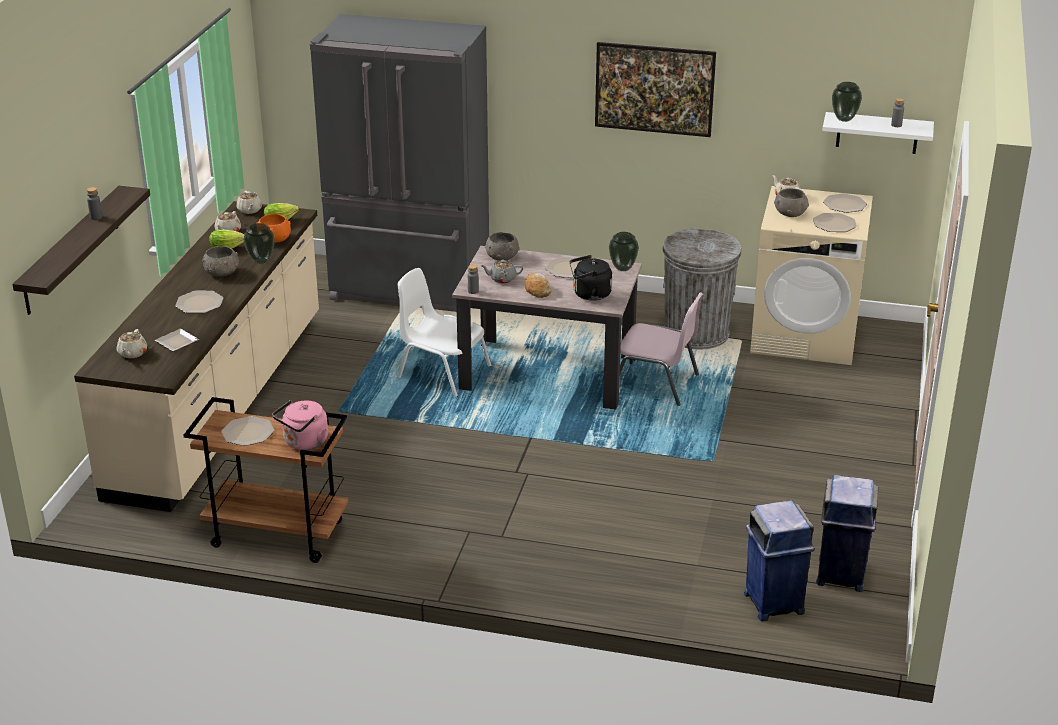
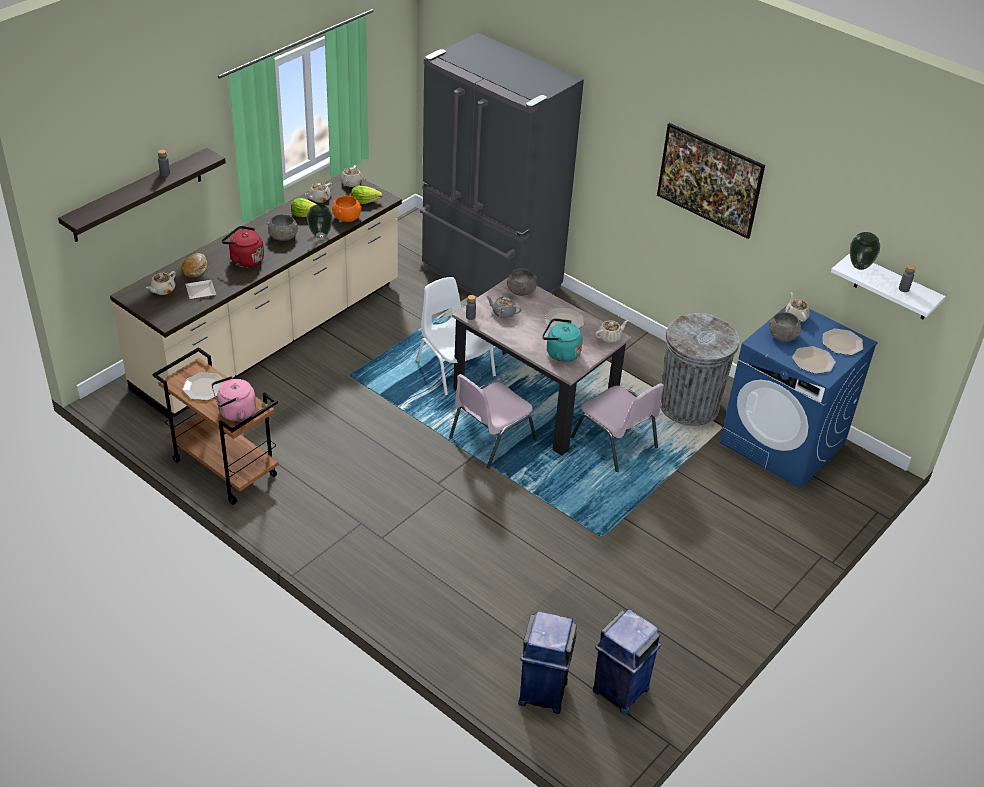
camera: 25 degrees right, 10 degrees up
plate [175,291,223,313] -> red kettle [222,226,264,268]
bread [525,273,552,298] -> bread moved to [181,253,207,278]
black kettle [569,255,612,301] -> turquoise kettle [542,318,583,362]
vase [609,232,639,271] -> beige teapot [595,320,629,343]
beige washing machine [750,186,873,365] -> blue washing machine [720,305,878,489]
none -> pink chair [449,374,537,468]

